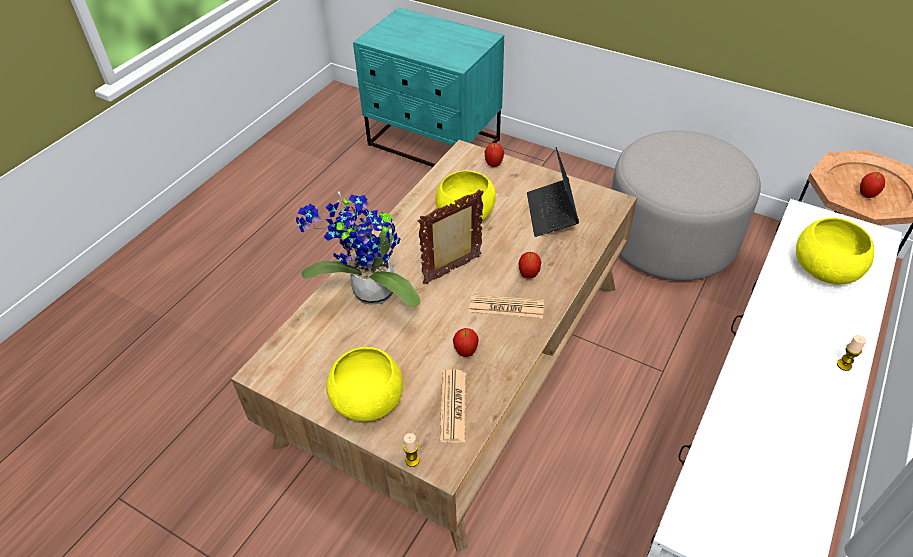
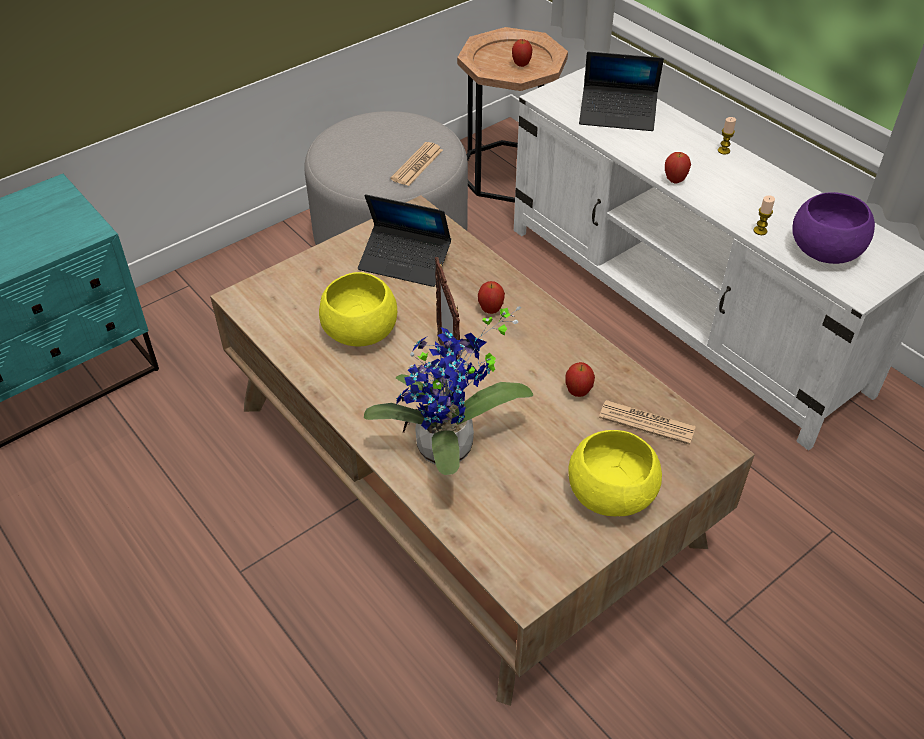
camera: 70 degrees left, 0 degrees up
candle [403,433,420,467] -> candle moved to [754,195,775,235]
newspaper [469,294,544,318] -> newspaper moved to [390,142,443,186]
apple [485,143,504,167] -> apple moved to [665,152,691,183]
yellow bowl [796,218,874,285] -> laptop [579,51,664,131]
none -> purple bowl [792,192,875,264]

